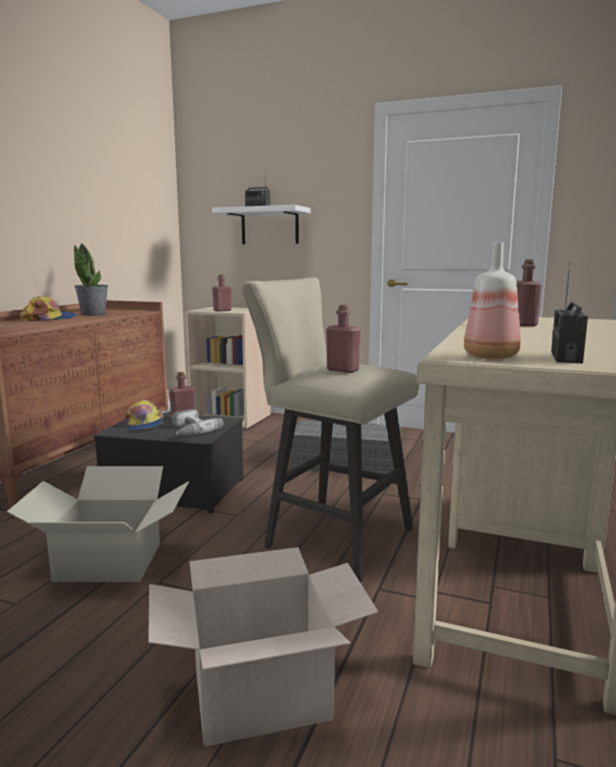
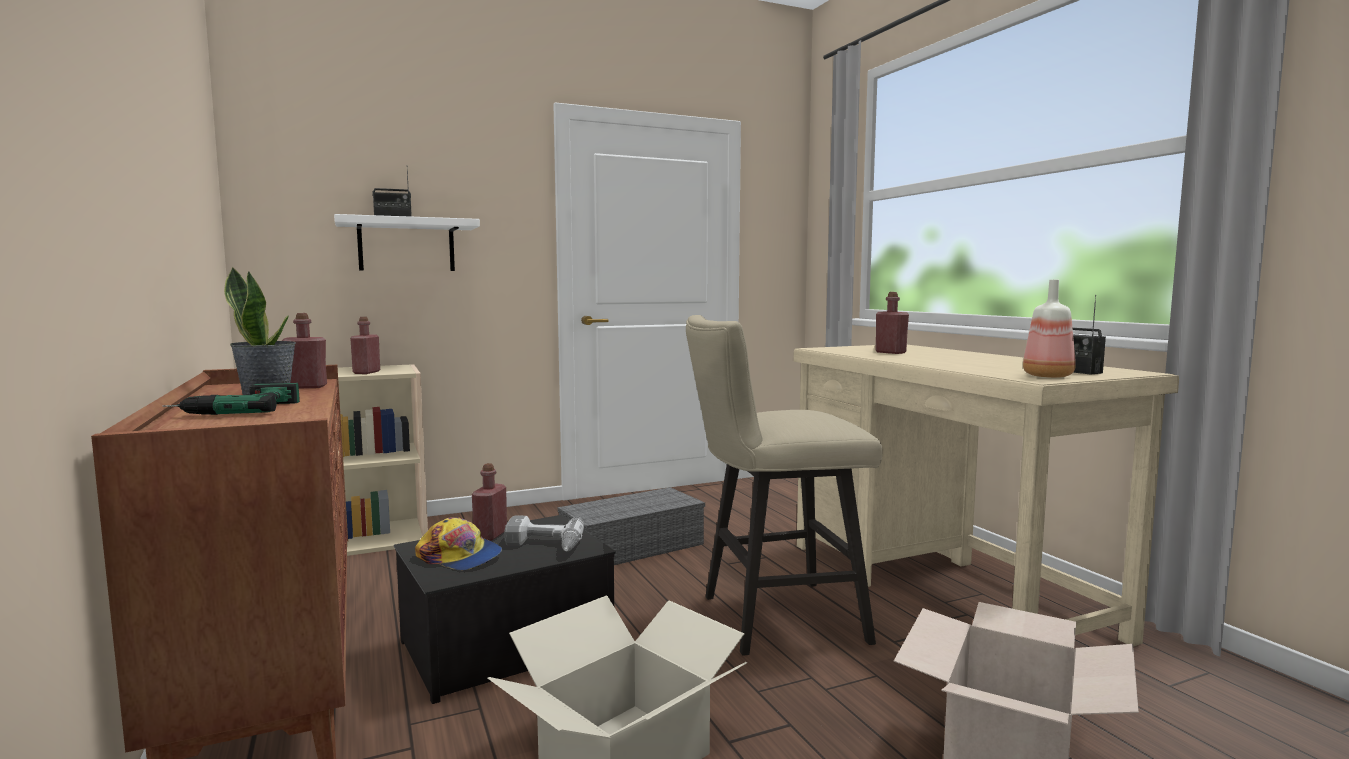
camera: 45 degrees left, 5 degrees down
cap [20,296,76,321] -> power drill [162,383,300,415]
red bottle [326,305,361,373] -> red bottle moved to [282,313,327,388]

